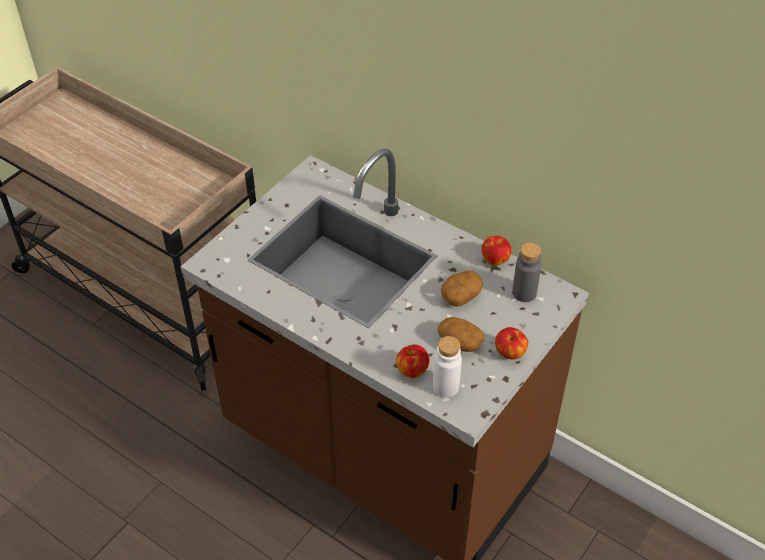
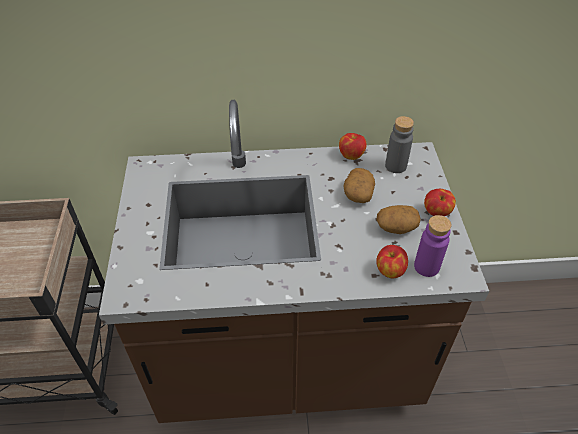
camera: 40 degrees left, 0 degrees up
white bottle [433,336,462,398] -> purple bottle [414,215,452,277]

